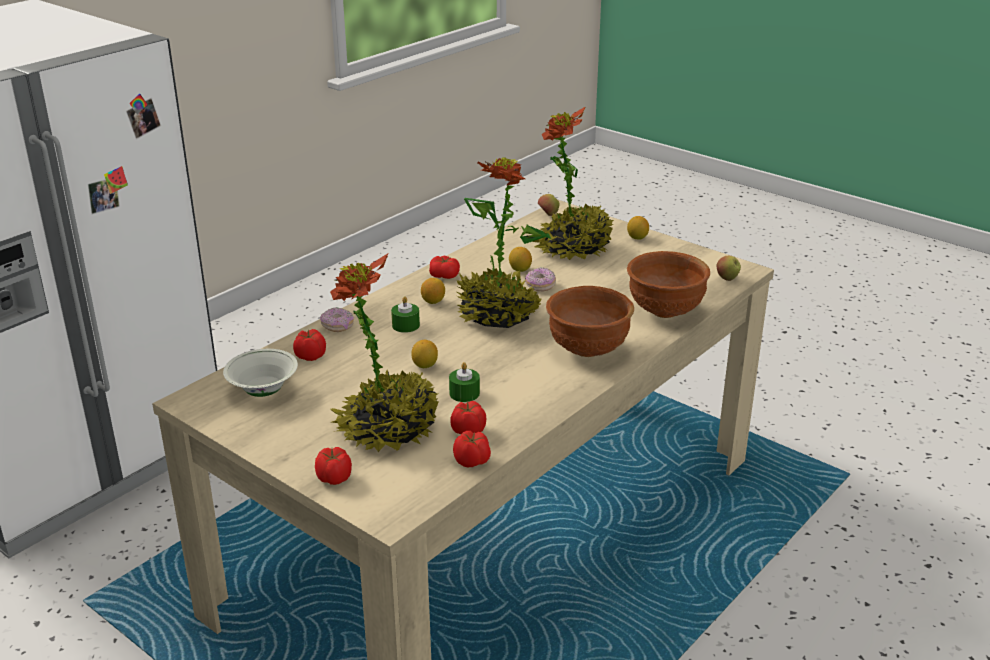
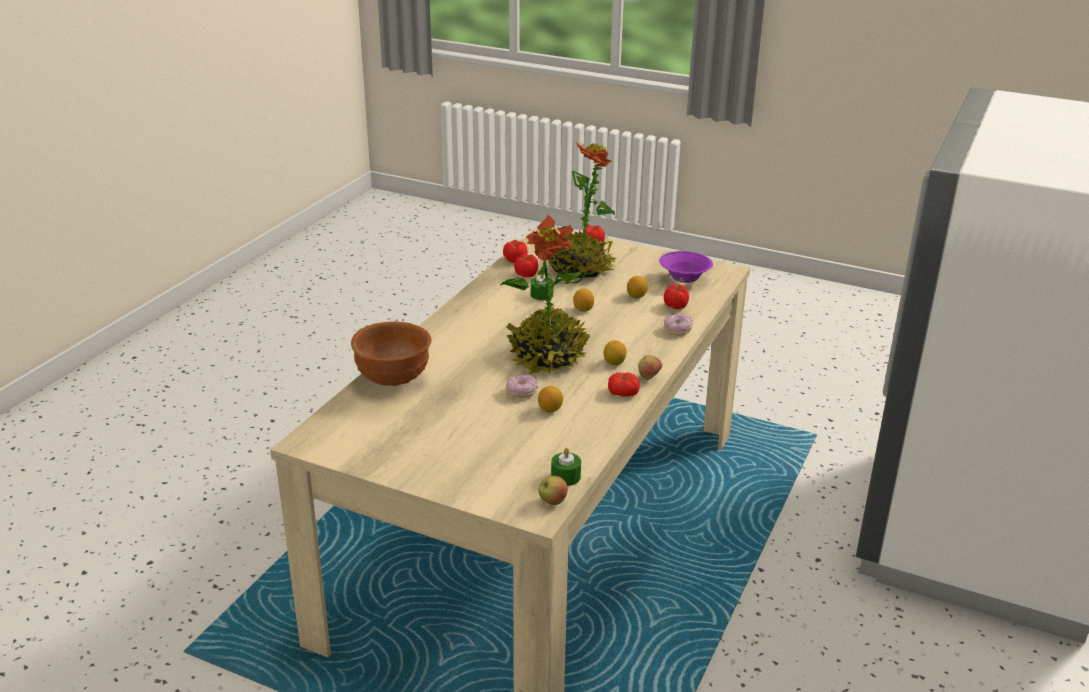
camera: 165 degrees right, 0 degrees up
white bowl [223,349,298,397] -> purple bowl [659,251,713,283]
green candle [391,296,420,333] -> green candle moved to [551,448,581,486]
potted plant [532,106,614,260] -> none
brown bowl [546,286,634,357] -> none
lemon [627,216,649,239] -> lemon moved to [627,276,648,298]
apple [716,256,741,281] -> apple moved to [638,355,662,380]

